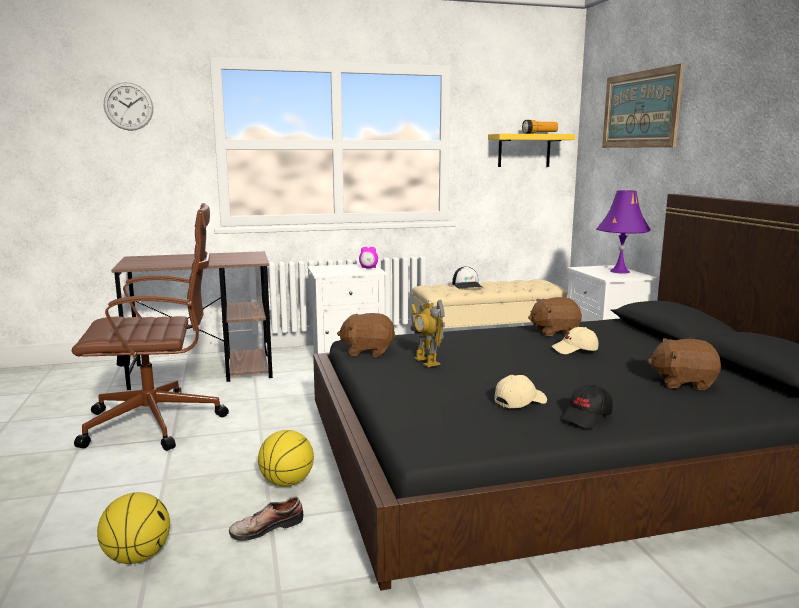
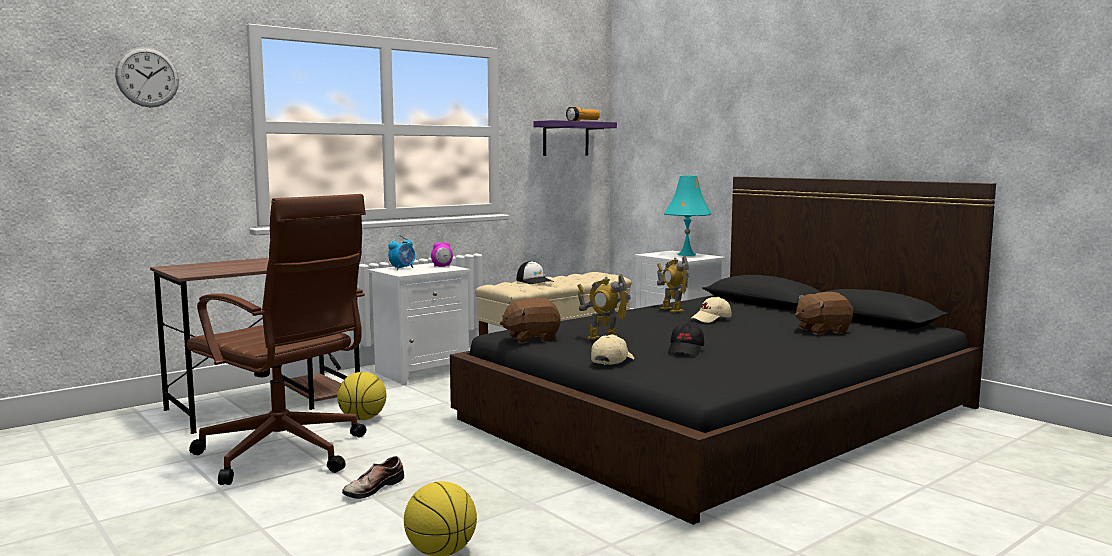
camera: 25 degrees left, 5 degrees down
brown office chair [72,203,229,451] -> brown office chair turned 75 degrees clockwise [187,194,366,485]
shoe [229,497,303,541] -> shoe moved to [342,456,404,499]
basketball [258,430,314,487] -> basketball moved to [337,372,387,420]
yellow shelf [488,134,575,167] -> purple shelf [533,120,617,156]
beige cap [494,375,547,408] -> beige cap moved to [591,335,634,365]
brown plush toy [528,297,582,336] -> toy robot [657,256,690,313]
black cap [560,385,613,429] -> black cap moved to [668,323,704,356]
purple table lamp [597,190,651,273] -> turquoise table lamp [664,176,712,256]
picture [602,63,684,148] -> none
none -> alarm clock [388,235,415,270]

